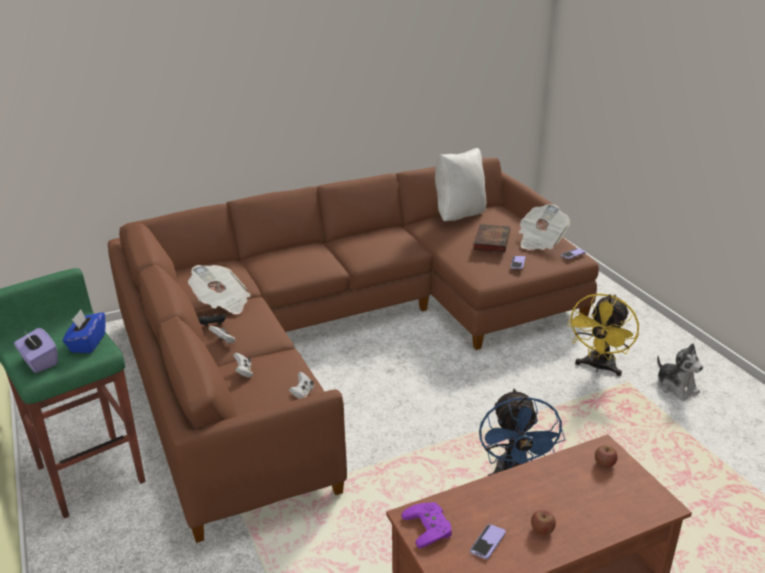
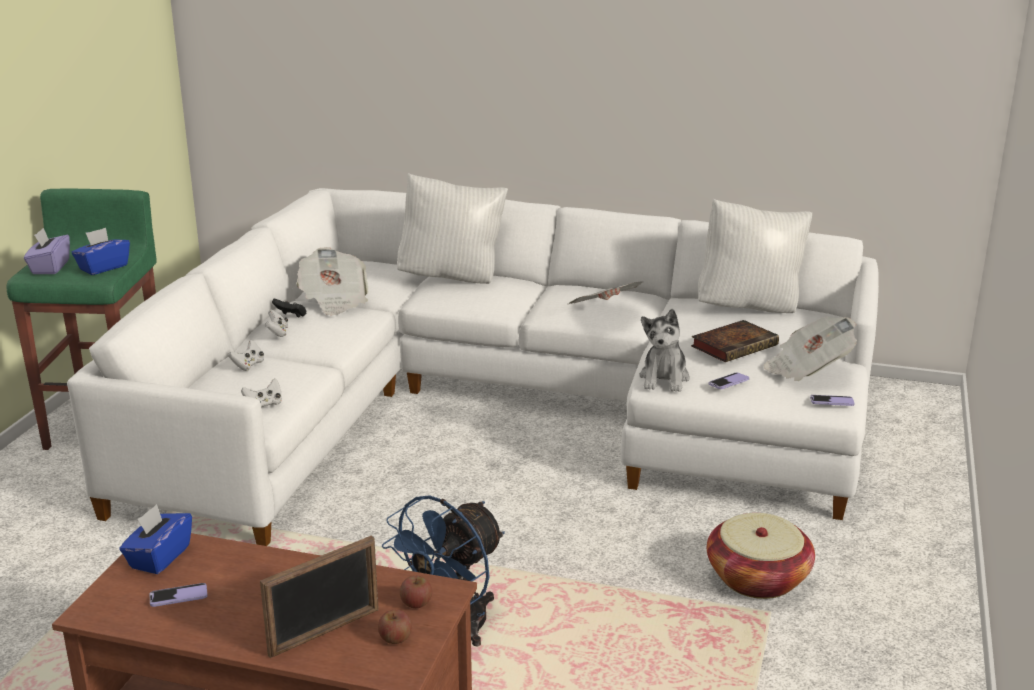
camera: 40 degrees right, 5 degrees down
brown sofa [108,158,599,543] -> white sofa [67,188,879,546]
purple game controller [401,502,452,548] -> blue tissue box [119,504,192,574]
apple [531,509,556,535] -> apple moved to [378,610,412,644]
yellow fan [567,293,639,376] -> basket [707,513,815,599]
plush toy [657,344,703,401] -> plush toy moved to [639,309,690,392]
none -> picture frame [260,535,379,658]
none -> white pillow [397,173,508,284]
none -> newspaper [569,282,643,304]

